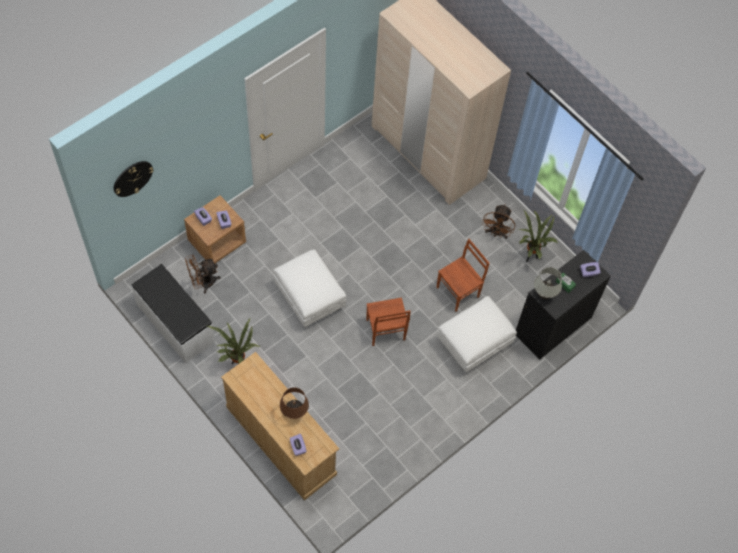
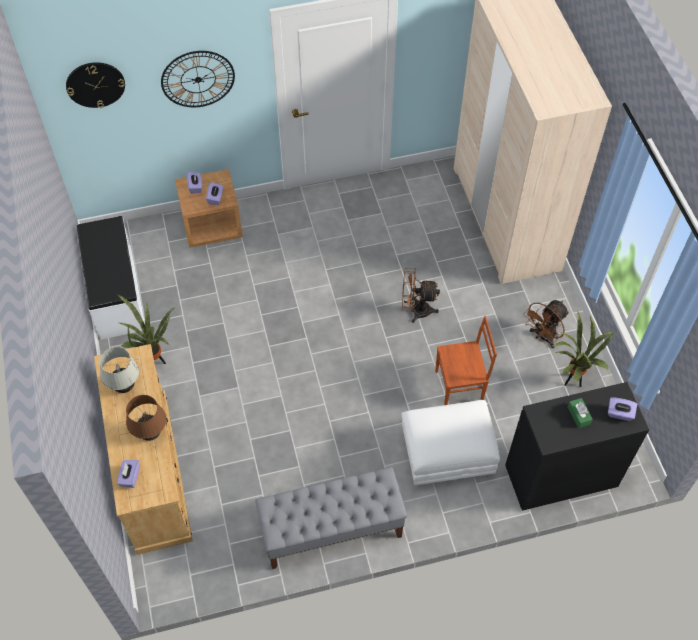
camera: 30 degrees right, 5 degrees down
brown fan [185,255,221,293] -> brown fan moved to [402,268,440,323]
white ottoman [274,249,346,327] -> none
brown chair [366,298,411,346] -> none
white table lamp [534,267,562,299] -> white table lamp moved to [100,347,139,393]
none -> wall clock [161,51,235,107]
none -> grey bench [255,467,407,569]

